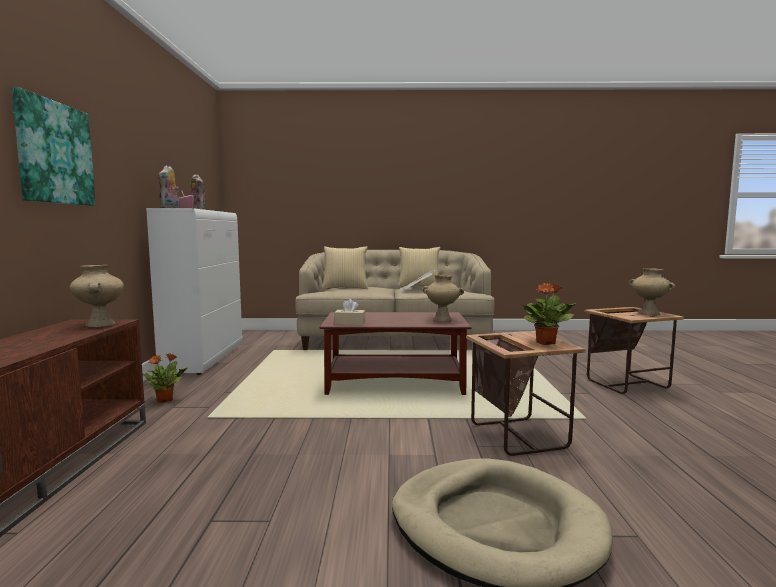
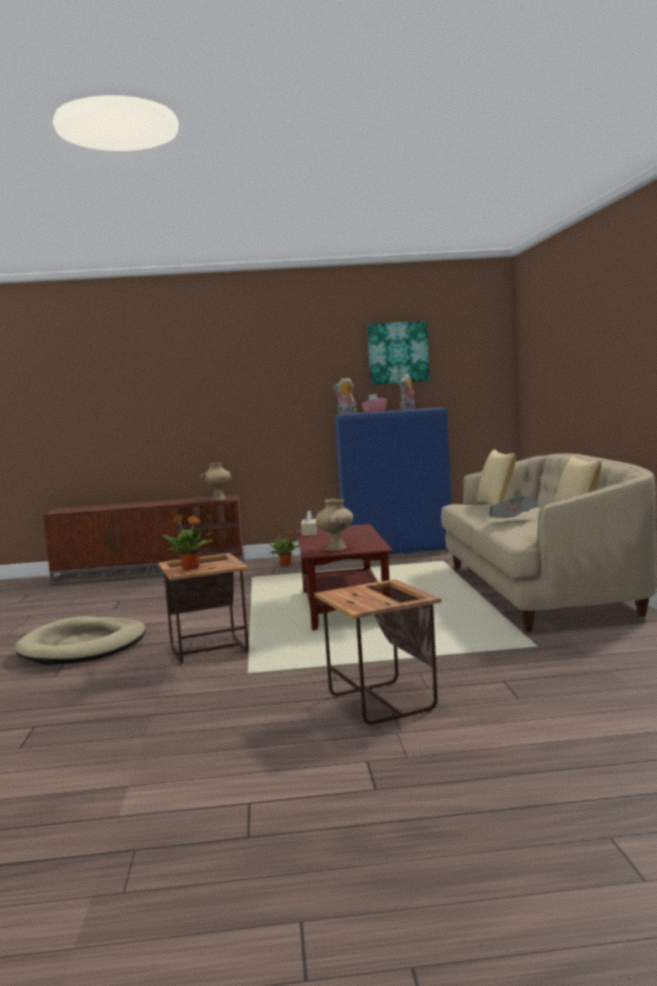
camera: 85 degrees right, 0 degrees up
picture [11,87,96,206] -> picture moved to [367,321,429,385]
white cabinet [146,208,242,375] -> blue cabinet [334,408,451,554]
beige vase [628,268,675,316] -> none

